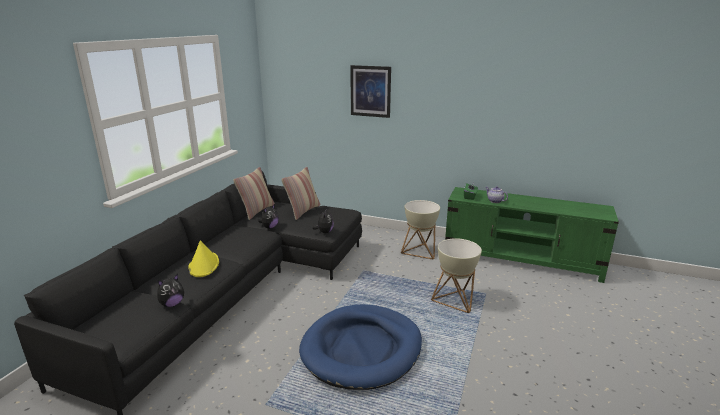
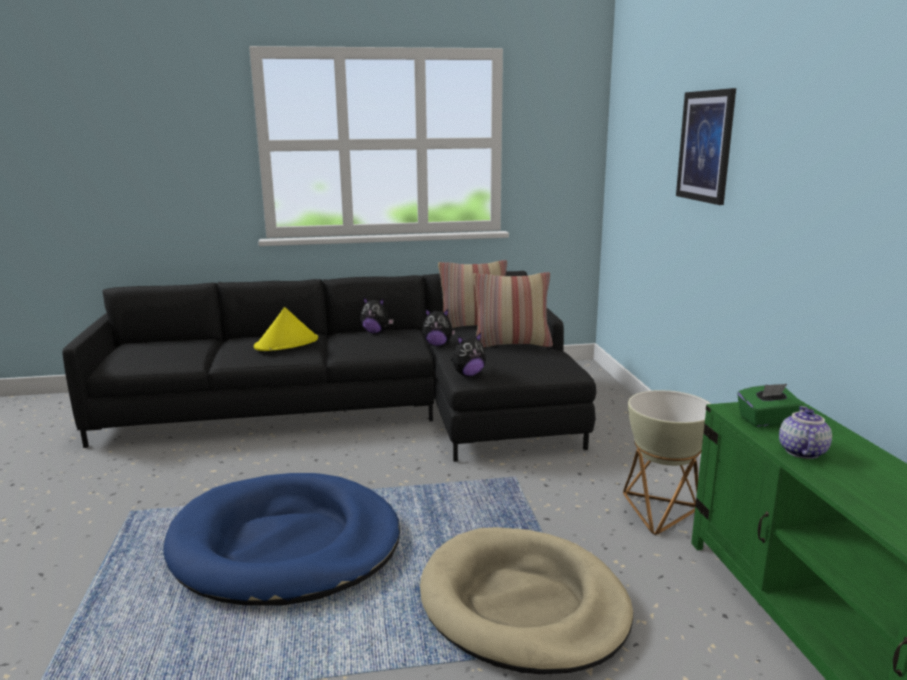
camera: 60 degrees right, 5 degrees down
plush toy [157,274,184,307] -> plush toy moved to [360,297,394,334]
planter [431,238,482,313] -> beige dog bed [420,527,633,674]

